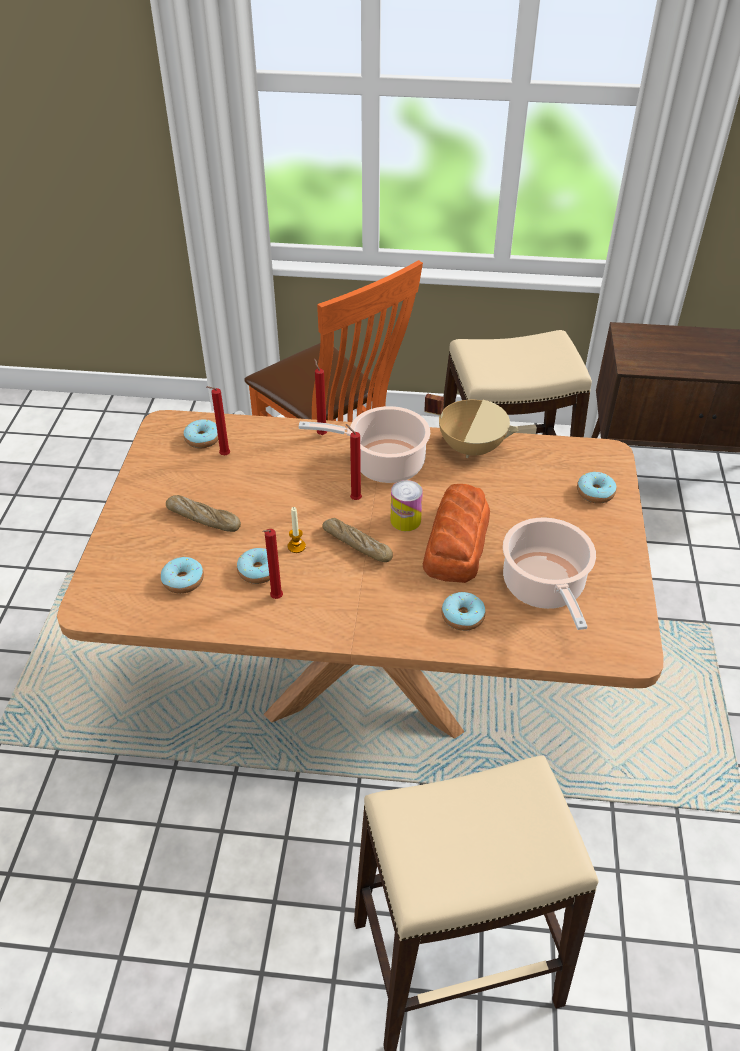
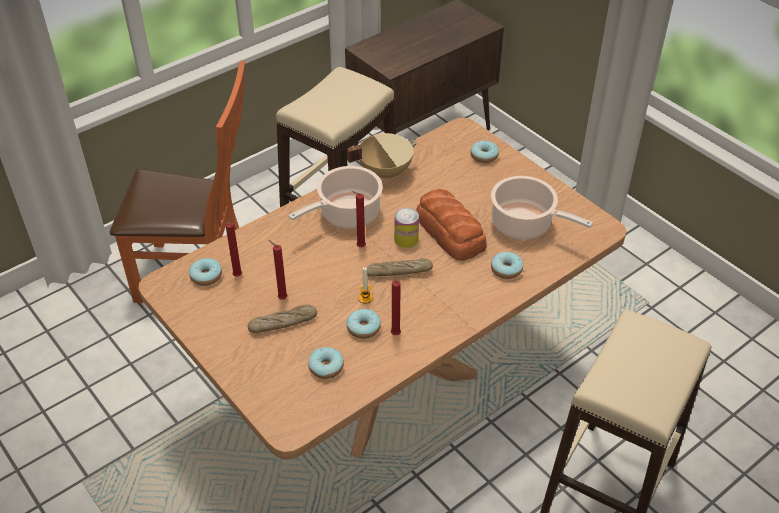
camera: 45 degrees left, 0 degrees up
red candle [314,359,328,435] -> red candle moved to [268,240,288,300]

